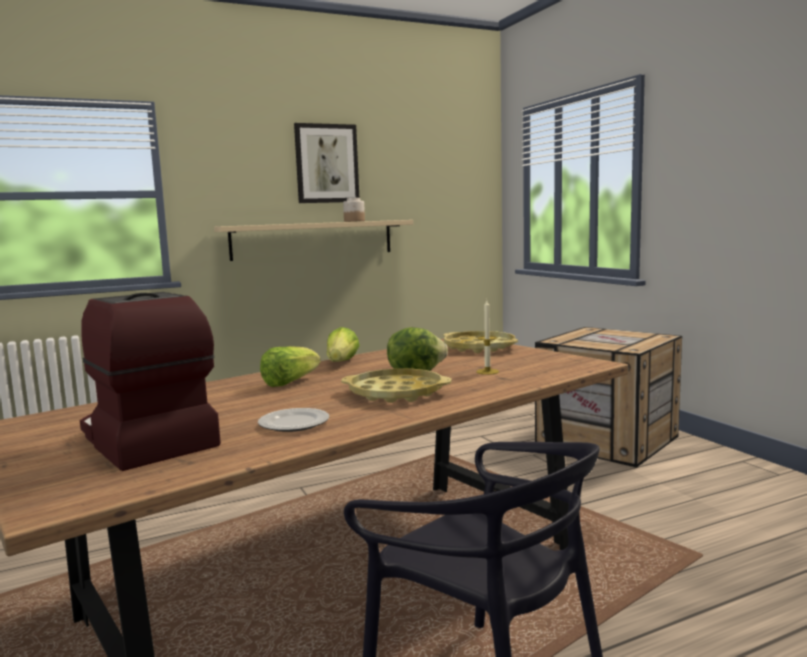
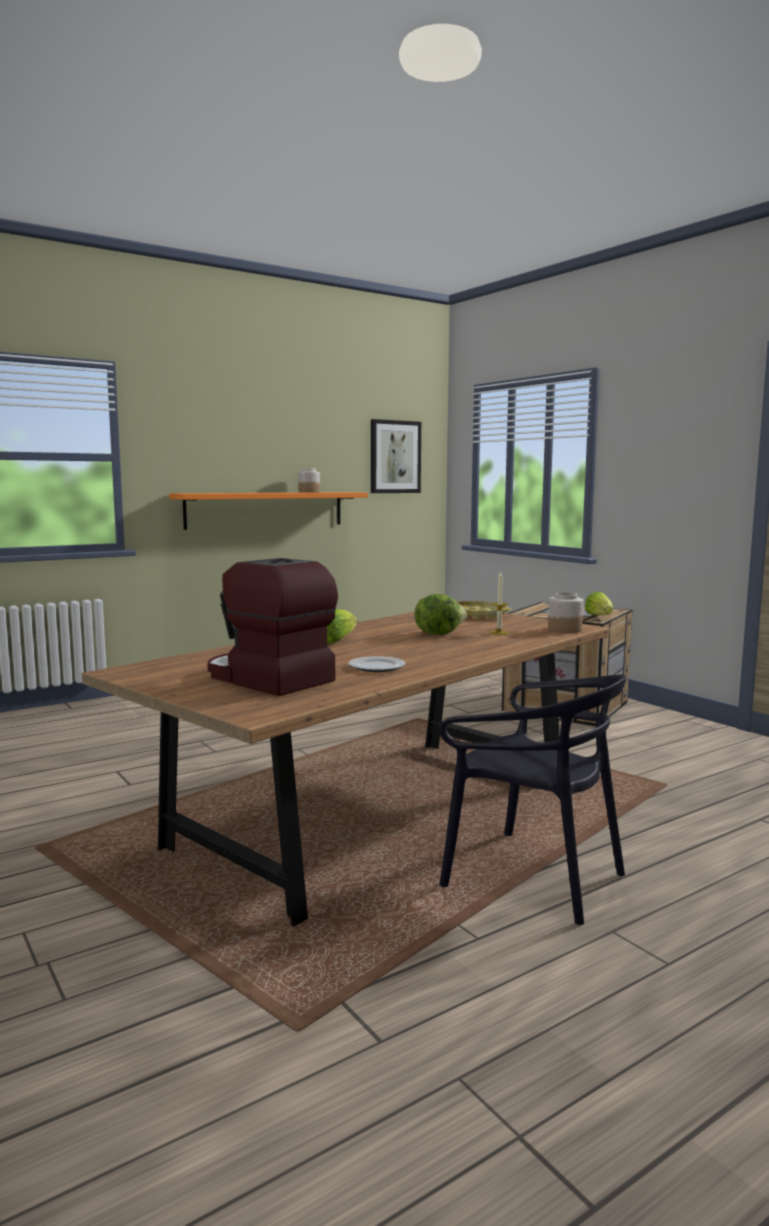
camera: 10 degrees left, 0 degrees up
beige shelf [214,220,413,261] -> orange shelf [169,492,368,530]
picture [294,123,359,203] -> picture moved to [371,419,421,493]
lettuce [327,327,360,362] -> lettuce moved to [585,591,613,616]
yellow tray [341,368,452,403] -> none
none -> jar [548,592,583,633]

